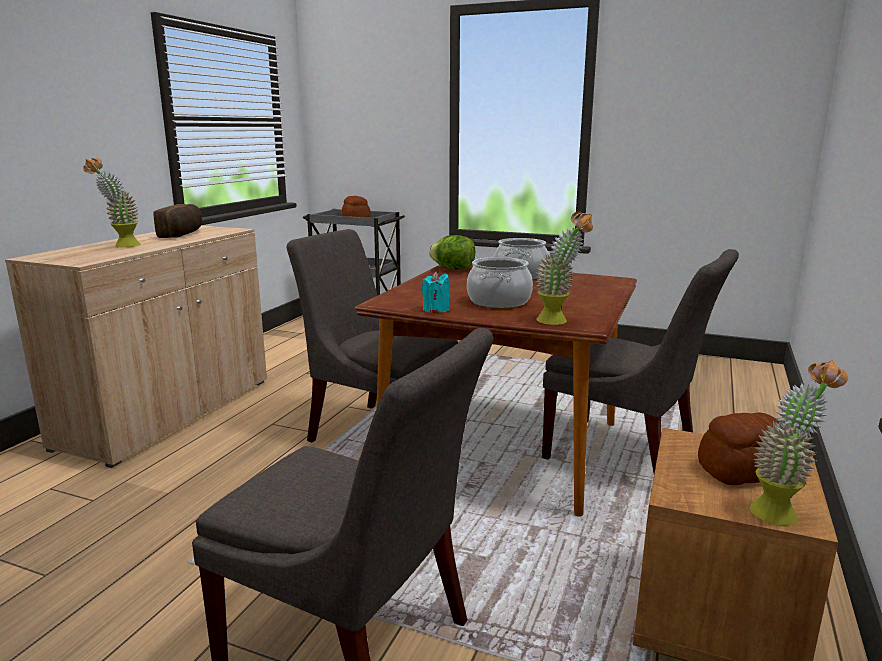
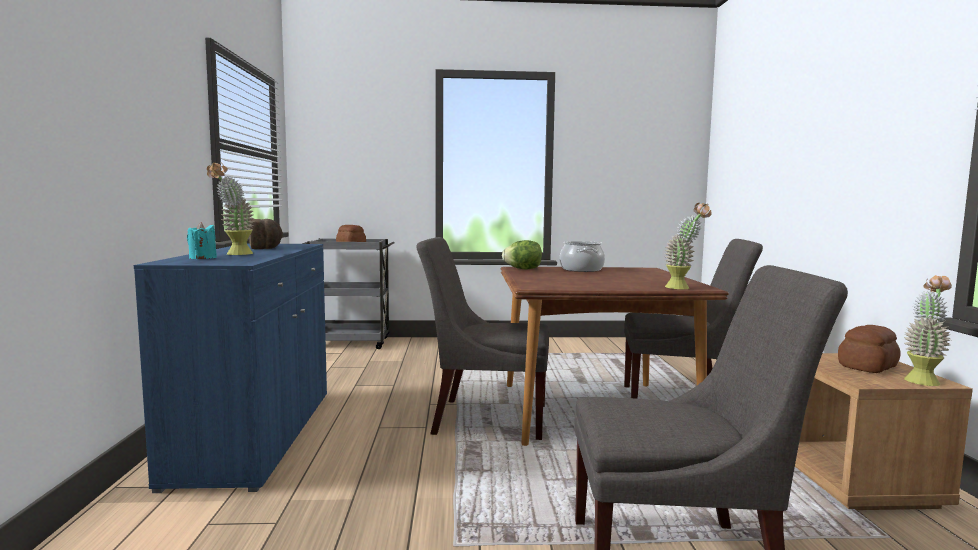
camera: 25 degrees left, 10 degrees down
beige cabinet [5,226,267,468] -> blue cabinet [134,243,327,493]
turquoise candle [422,272,449,313] -> turquoise candle moved to [187,222,217,259]
cooking pot [467,257,533,308] -> none

